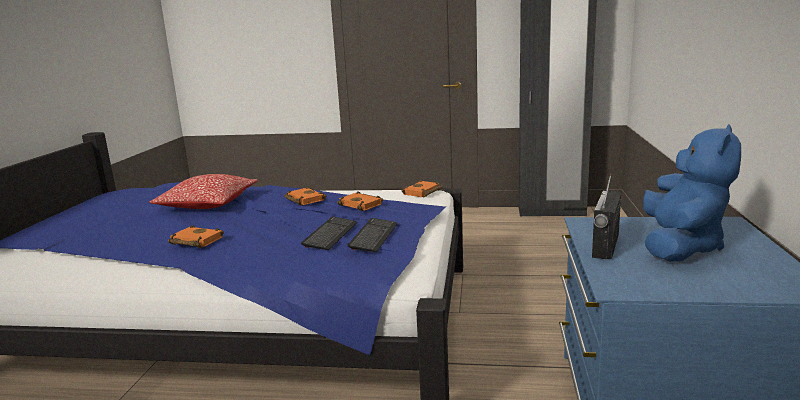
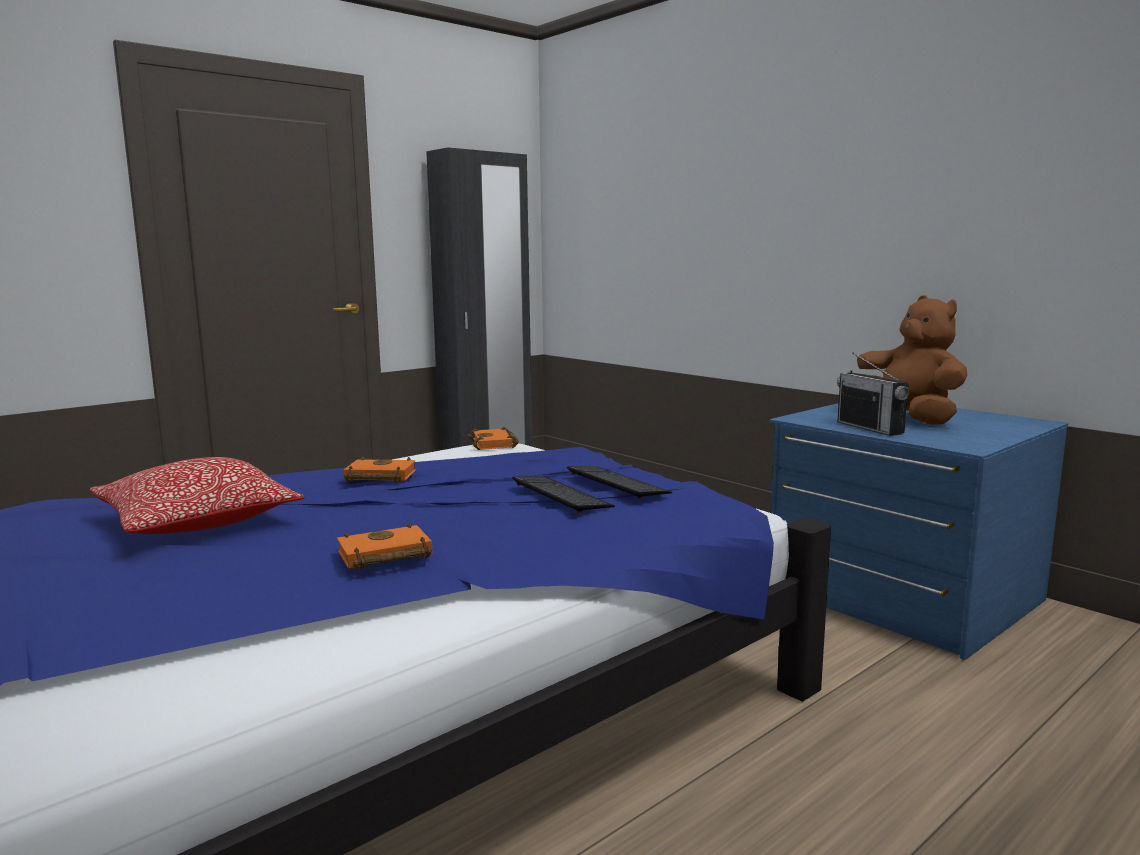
camera: 50 degrees left, 5 degrees down
orange book [337,191,383,211] -> none
blue plush toy [643,124,741,262] -> brown plush toy [848,295,967,425]

